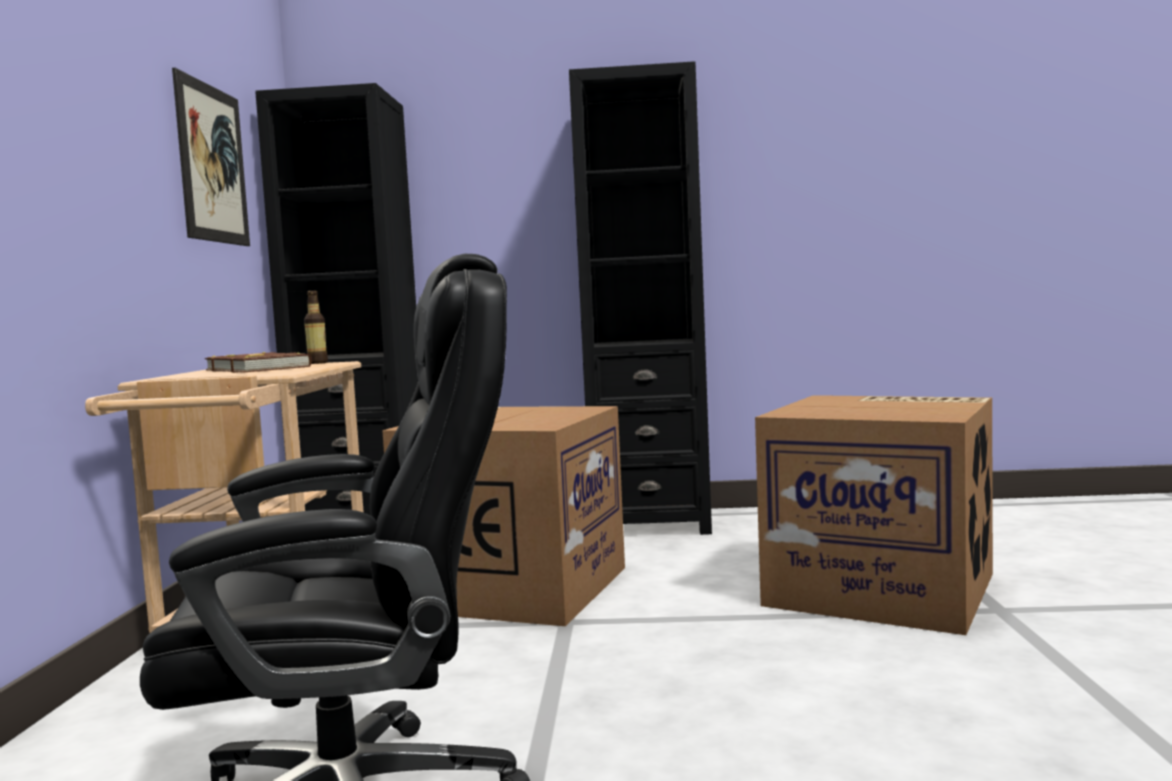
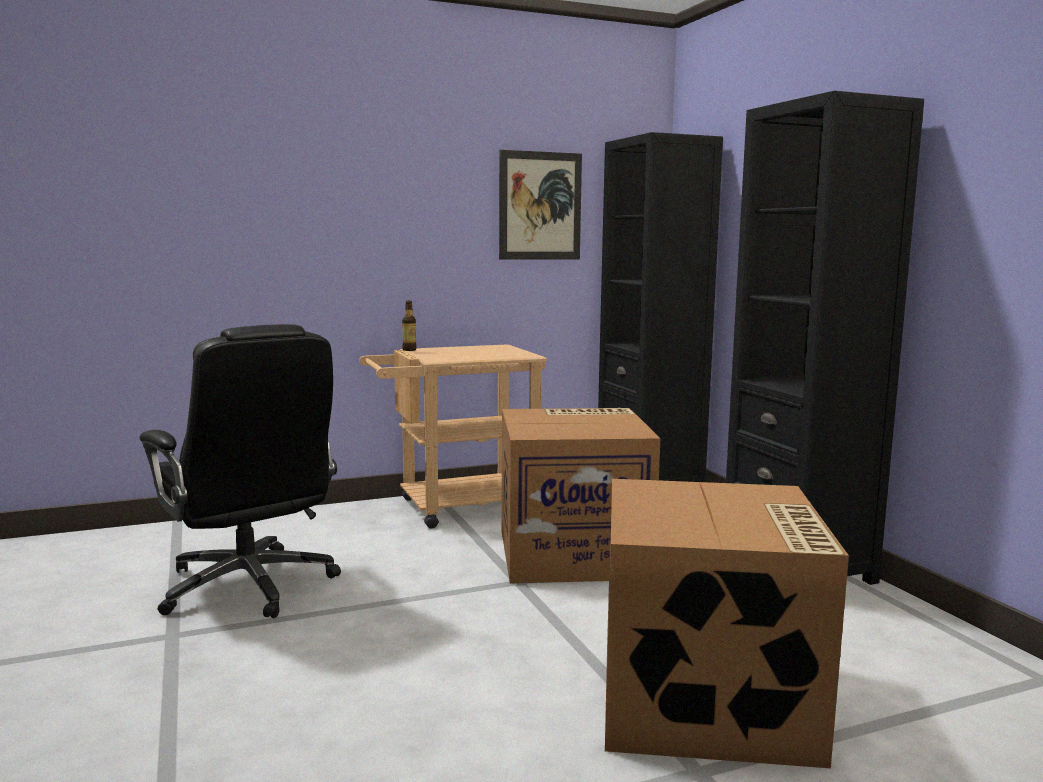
camera: 65 degrees right, 5 degrees up
brown book [205,352,312,373] -> none
bottle [304,291,328,364] -> bottle moved to [402,301,416,351]

